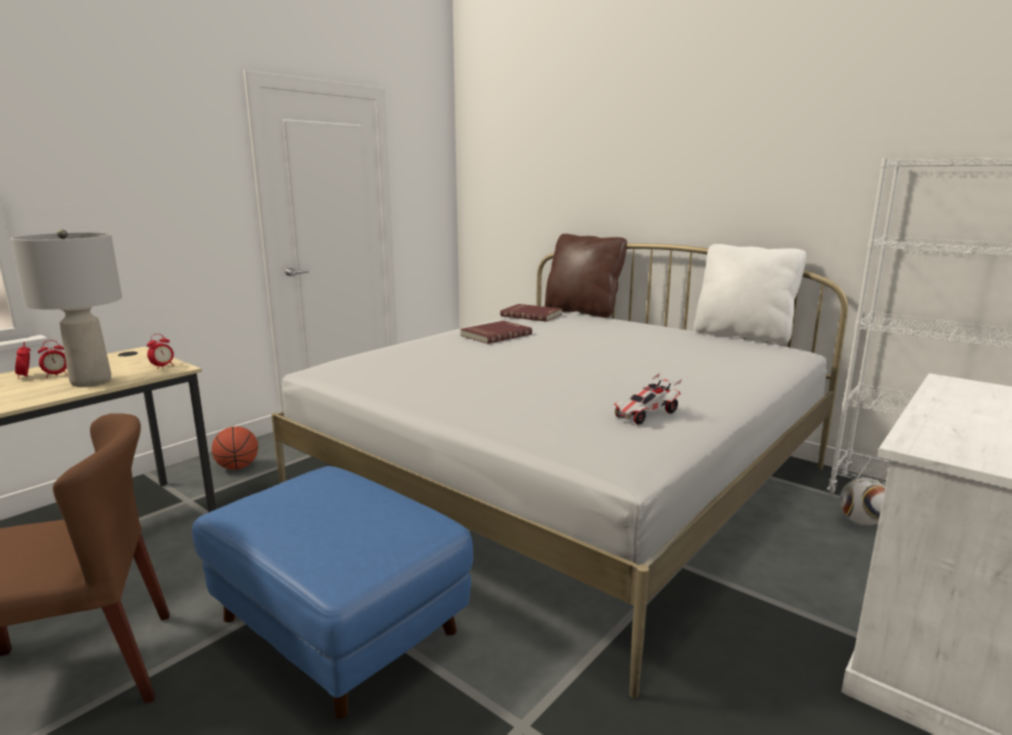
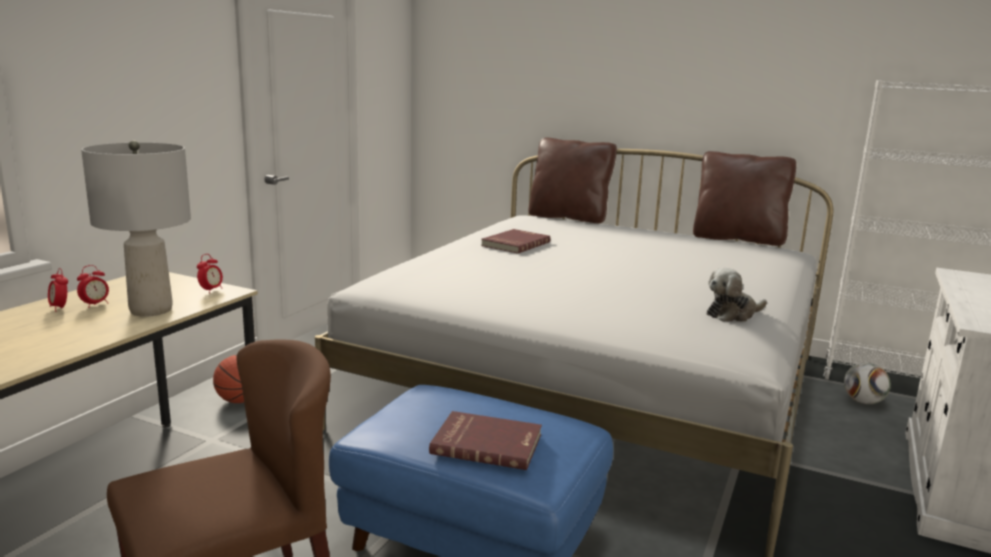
camera: 15 degrees left, 0 degrees up
red book [500,304,562,322] -> red book moved to [429,411,542,470]
toy car [614,373,682,425] -> plush toy [707,268,767,322]
white pillow [694,244,806,344] -> brown pillow [693,151,796,246]

